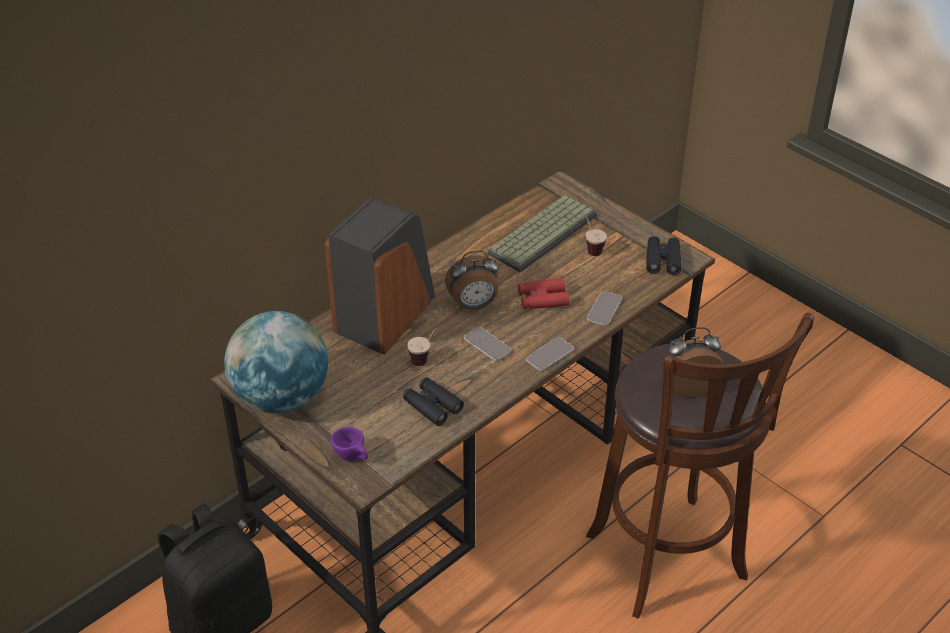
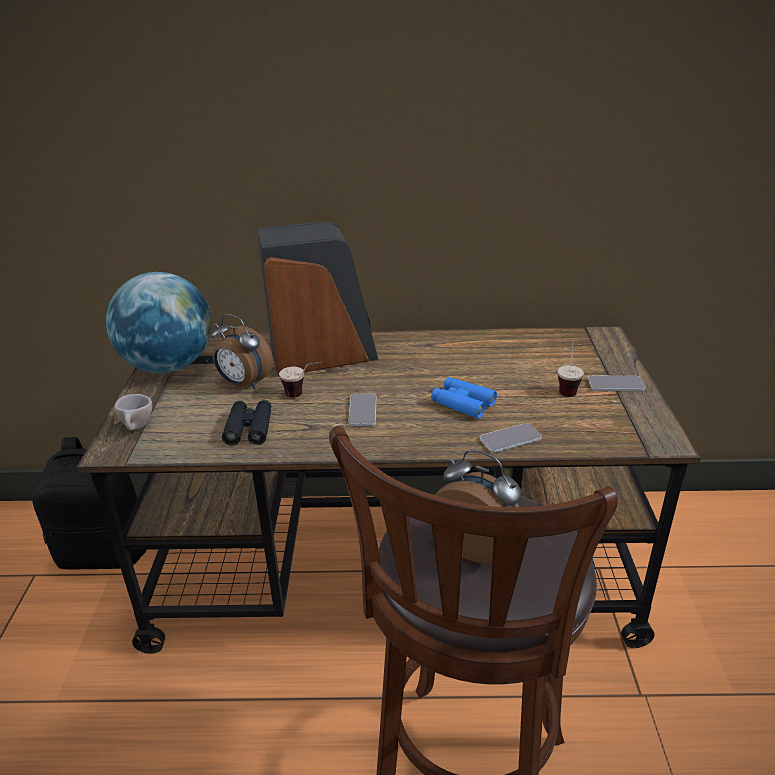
camera: 45 degrees right, 10 degrees down
purple cup [331,427,368,461] -> beige cup [115,394,152,430]
alarm clock [445,251,499,310] -> alarm clock moved to [211,314,273,389]
keyboard [488,195,597,272] -> none
red binoculars [518,278,569,309] -> blue binoculars [431,377,497,418]
phone [526,337,574,371] -> phone moved to [588,376,645,391]
black binoculars [646,236,681,275] -> none

